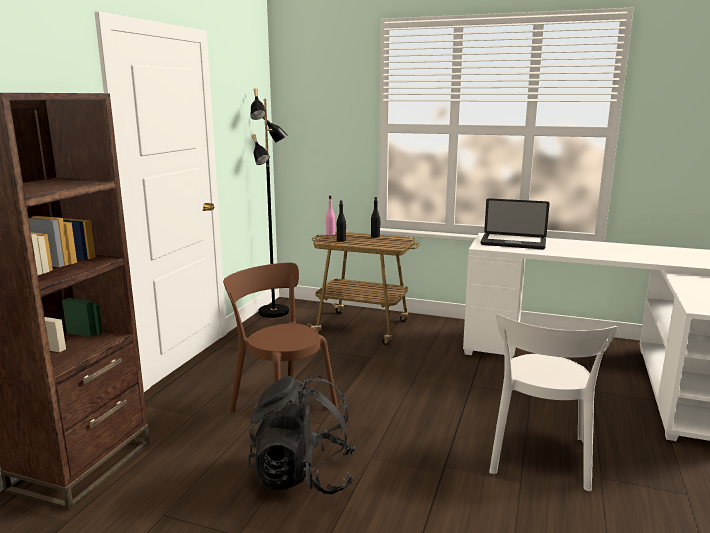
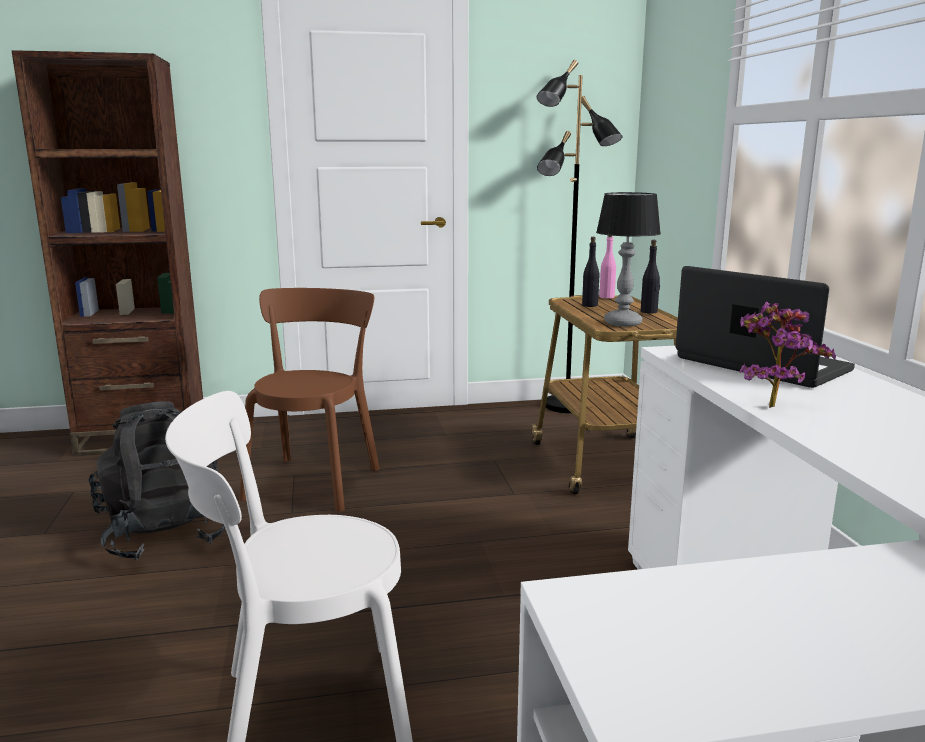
camera: 60 degrees right, 0 degrees up
laptop [480,198,550,249] -> laptop turned 150 degrees clockwise [676,266,855,388]
none -> table lamp [596,192,661,327]
none -> potted plant [739,302,836,408]

